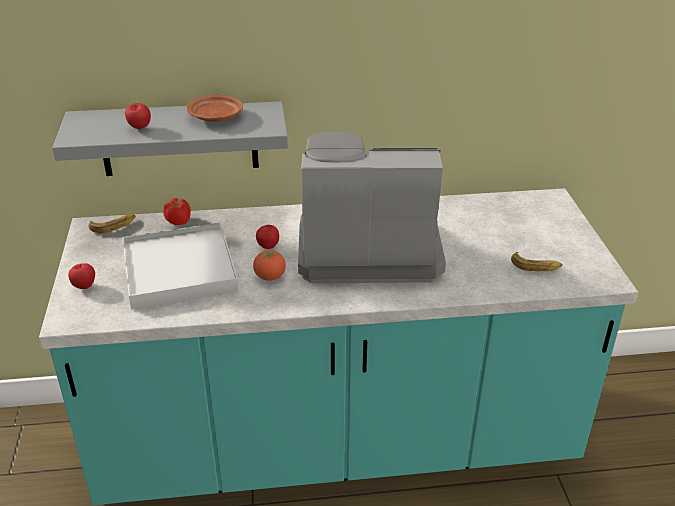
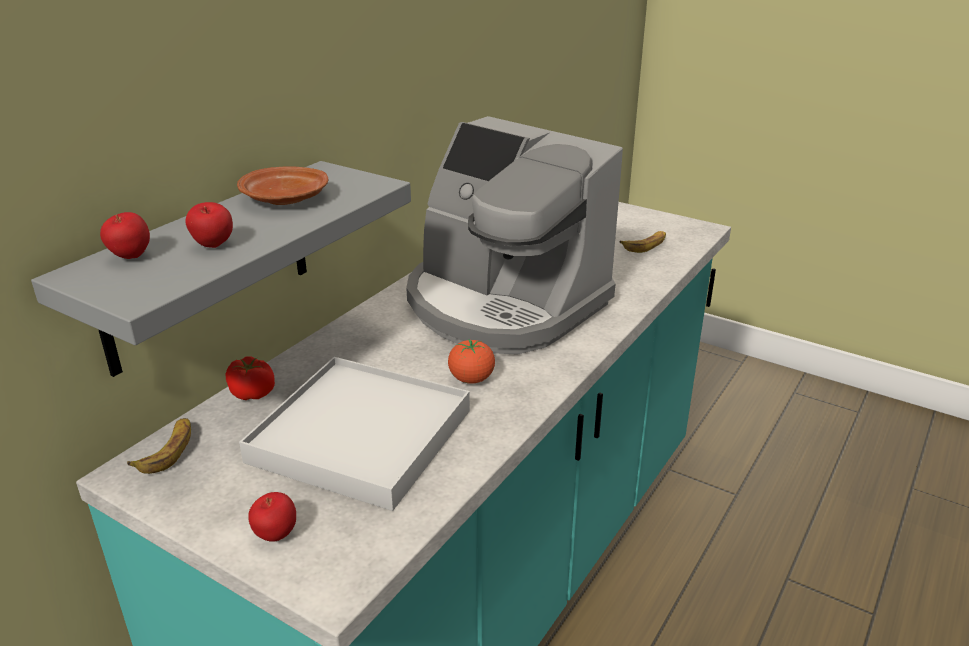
camera: 50 degrees left, 5 degrees down
apple [256,225,279,249] -> apple moved to [100,212,150,259]
coffee machine [298,132,446,283] -> coffee machine turned 90 degrees counterclockwise [406,116,623,355]

